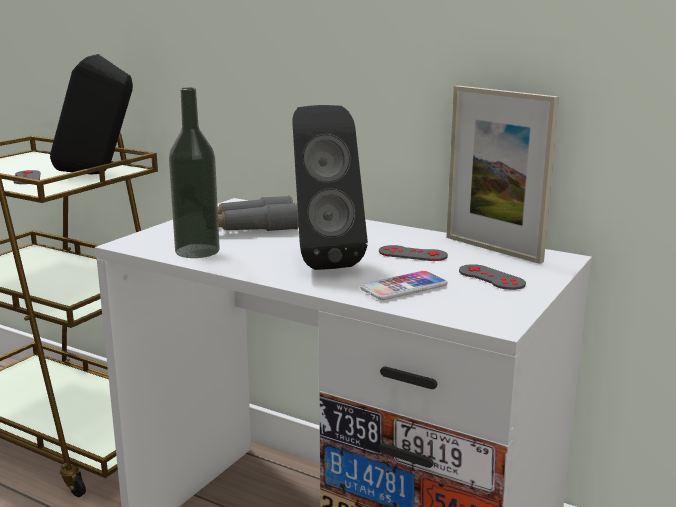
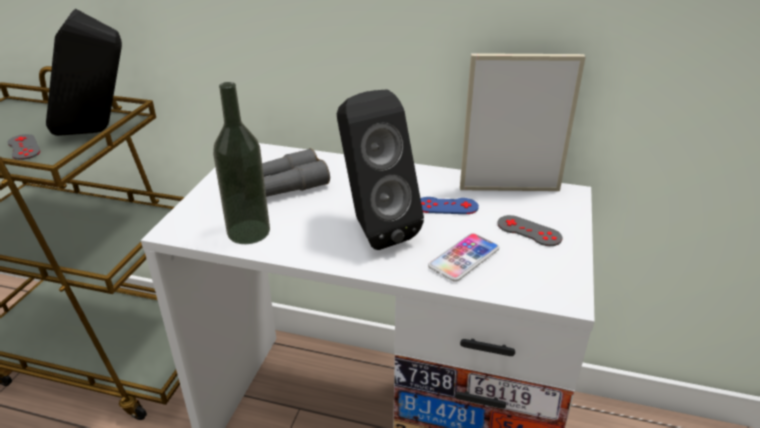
camera: 15 degrees left, 15 degrees up
grey game controller [379,245,448,261] -> blue game controller [420,197,479,214]
picture frame [446,85,559,264] -> picture frame turned 150 degrees clockwise [460,53,586,191]

